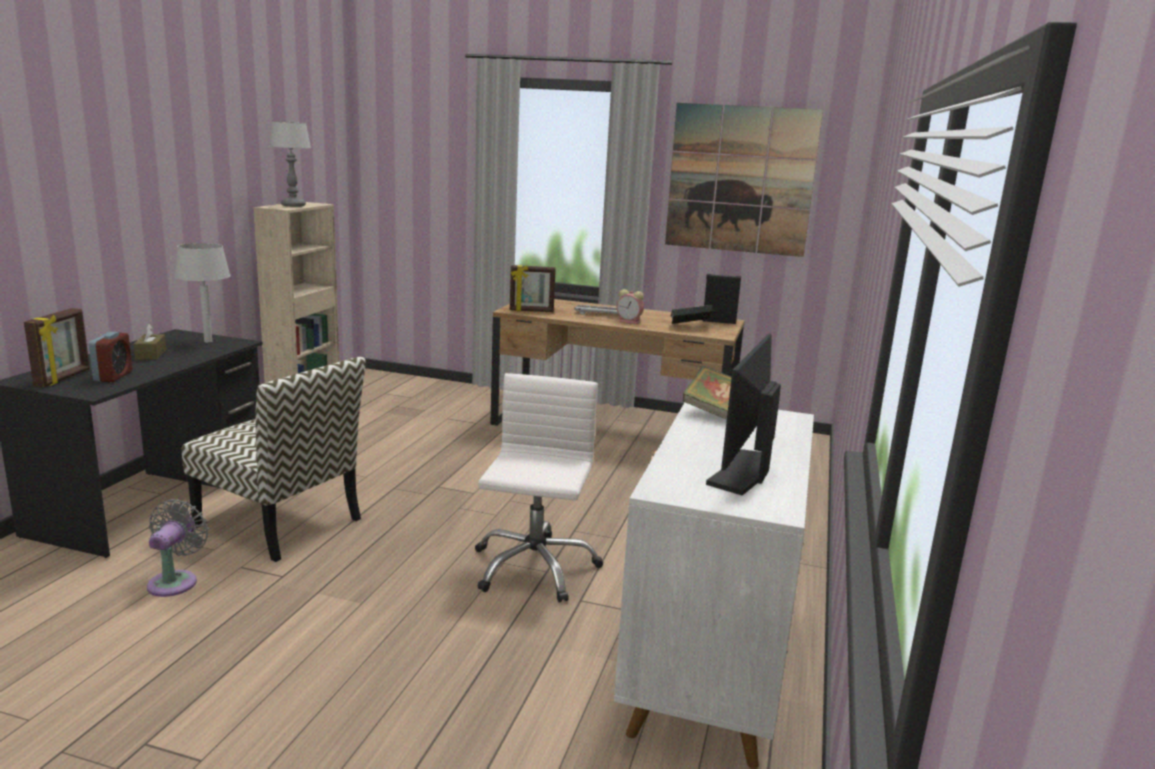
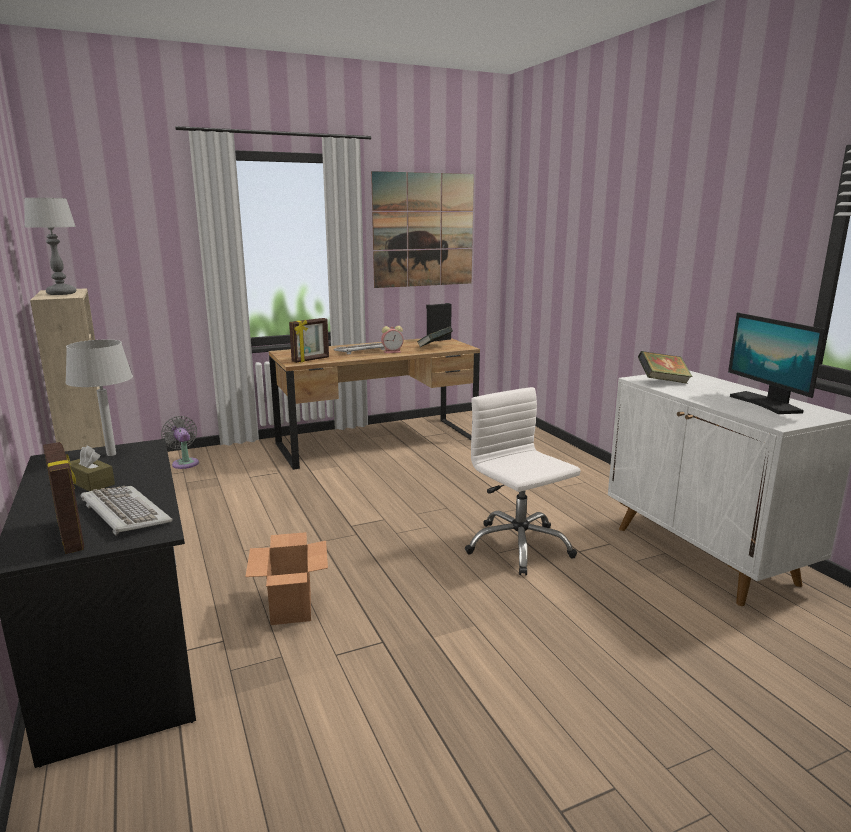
camera: 40 degrees left, 0 degrees up
alarm clock [89,332,132,382] -> keyboard [81,486,173,536]
grey fan [147,499,209,597] -> grey fan moved to [161,416,199,469]
chair [182,356,366,562] -> cardboard box [245,532,328,625]

